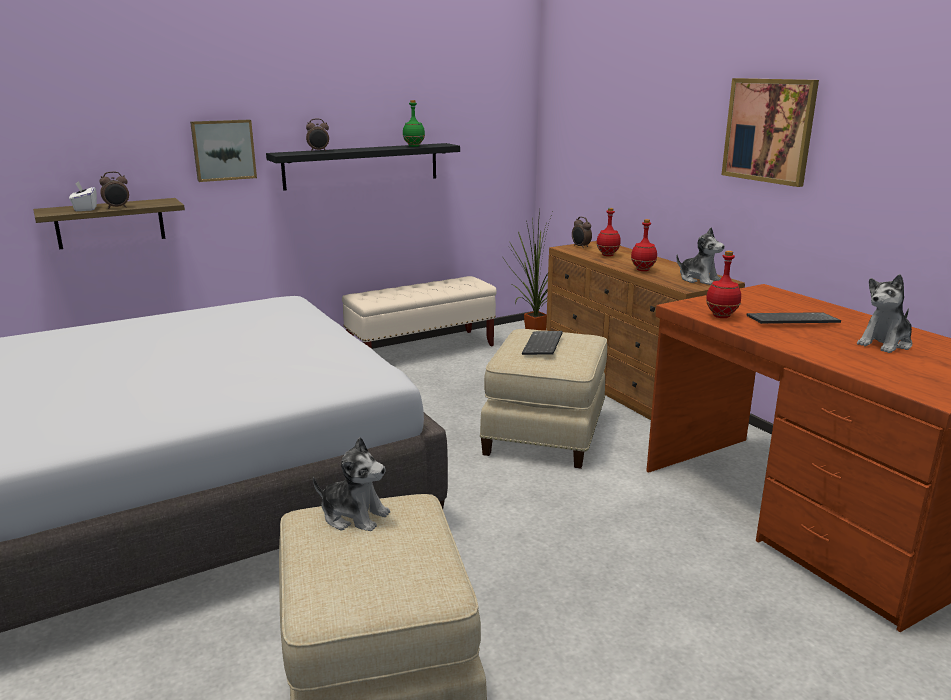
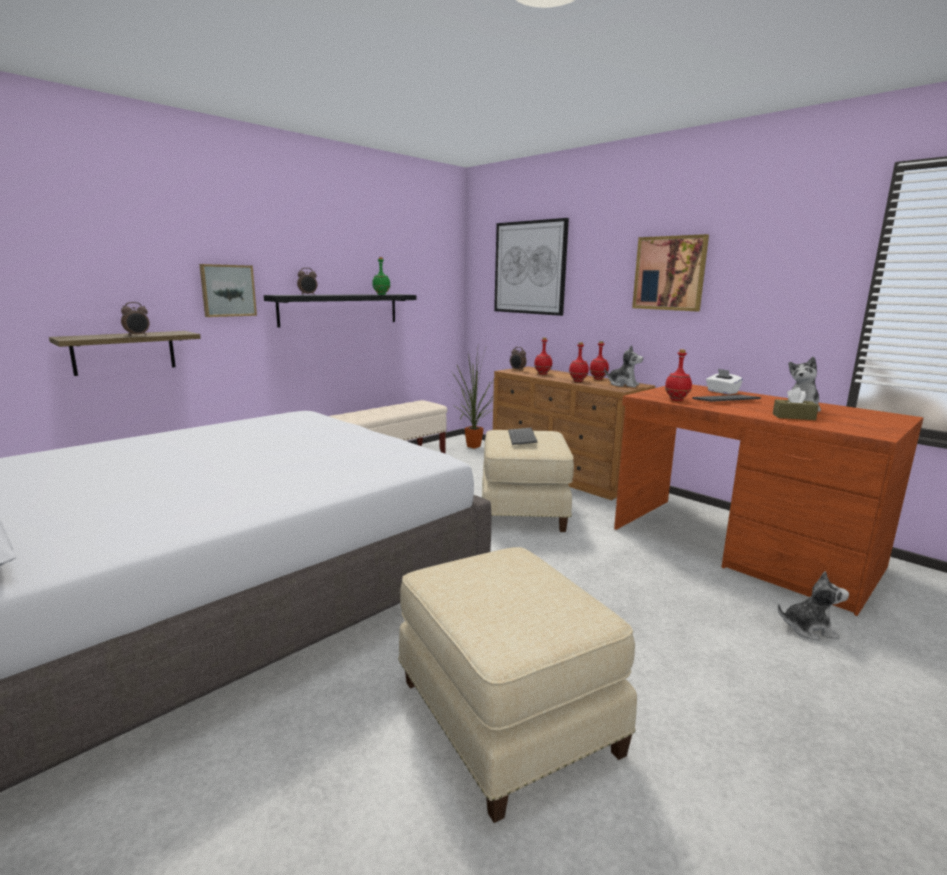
camera: 15 degrees left, 5 degrees down
white tissue box [69,181,97,211] -> white tissue box moved to [706,369,743,394]
plush toy [313,437,390,531] -> plush toy moved to [778,571,849,641]
none -> picture [494,218,569,316]
none -> red bottle [589,341,609,380]
none -> brown tissue box [773,387,819,420]

